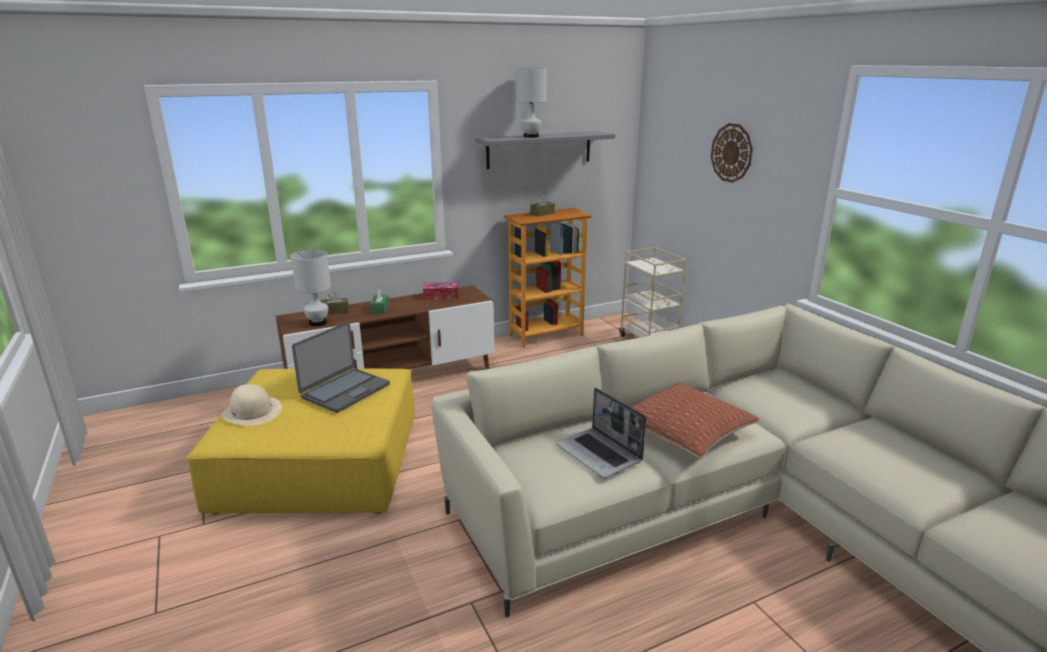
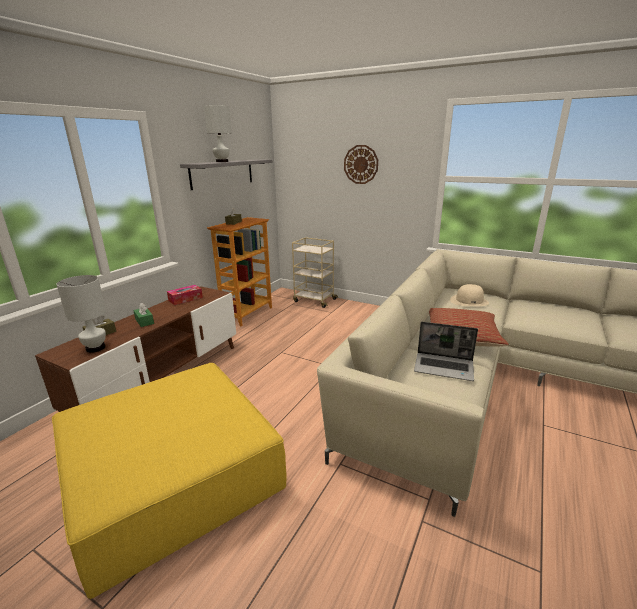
camera: 35 degrees left, 0 degrees up
beige hat [221,384,282,426] -> beige hat moved to [450,284,489,306]
laptop [292,322,390,413] -> none

